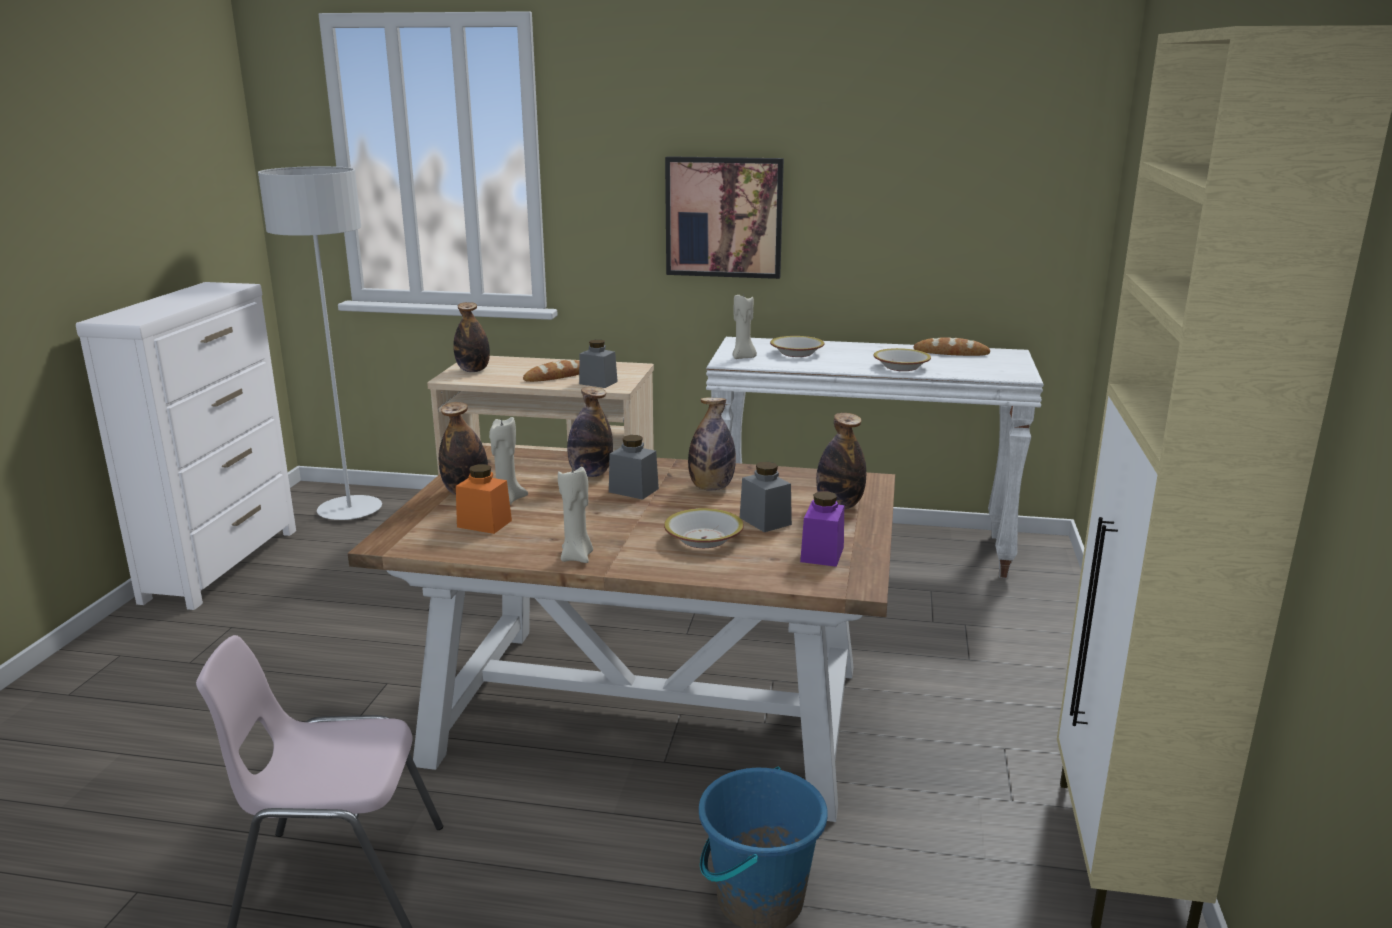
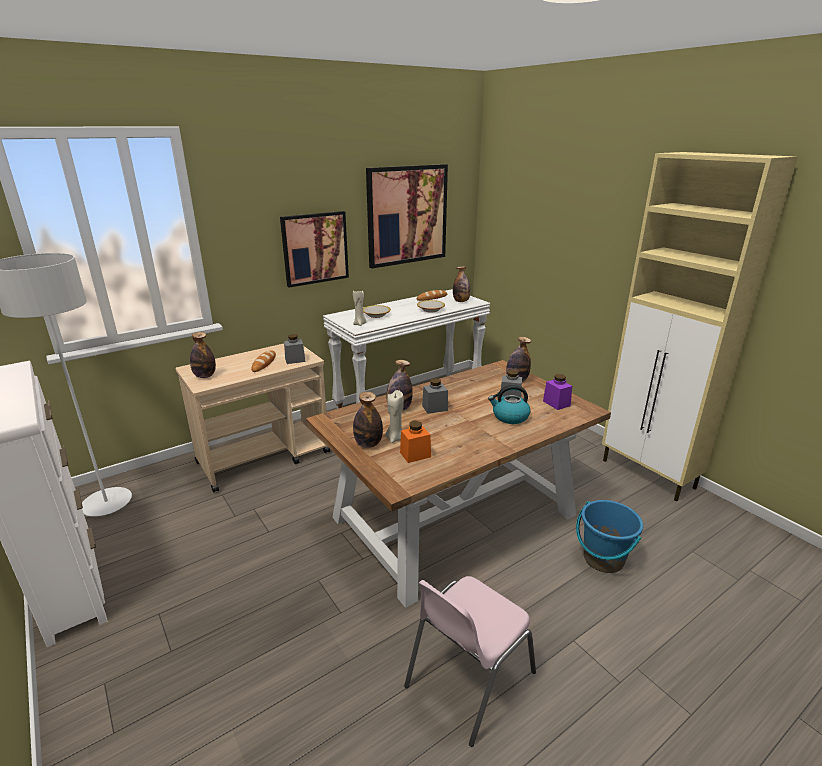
camera: 45 degrees left, 5 degrees up
beige candle [558,466,593,563] -> none
bowl [664,508,744,548] -> kettle [488,385,530,424]
bottle [688,398,736,490] -> bottle moved to [453,266,471,302]
none -> picture [366,164,448,269]

